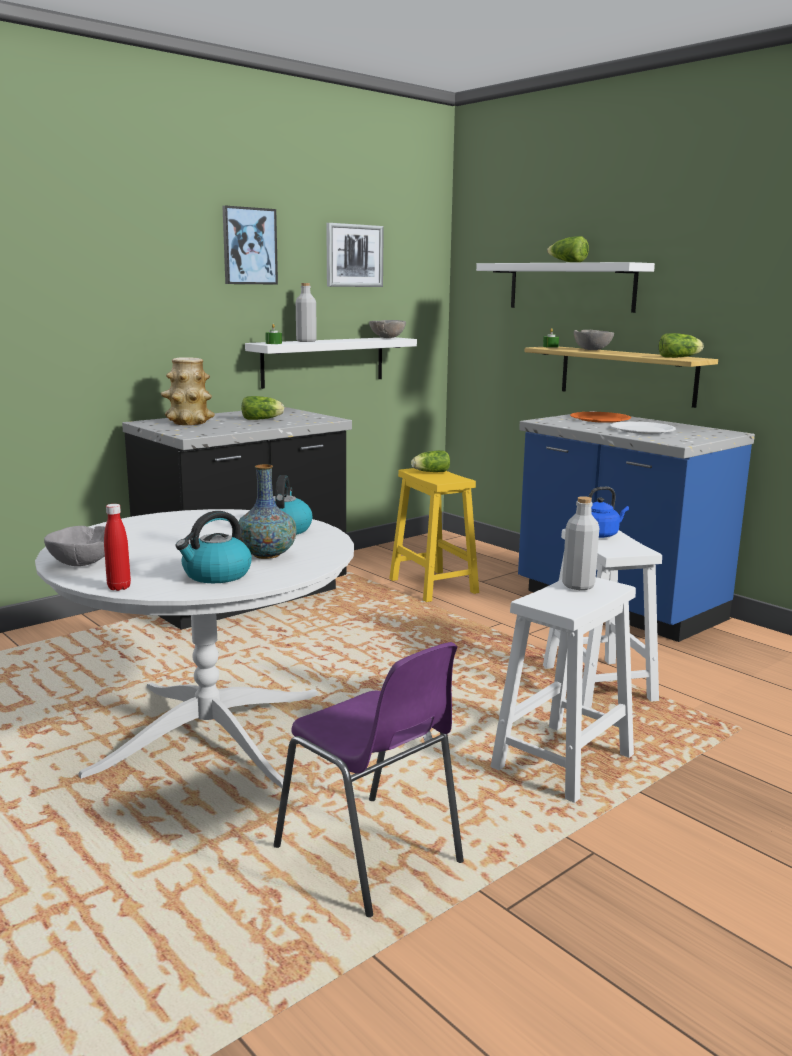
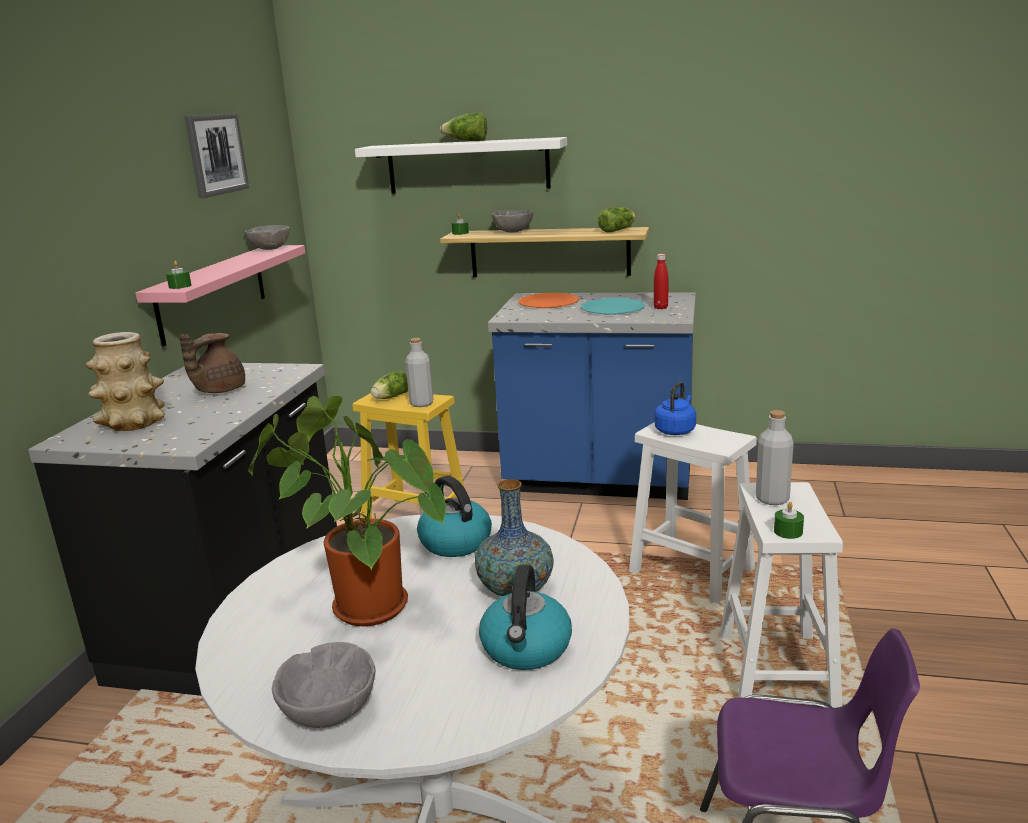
camera: 35 degrees left, 5 degrees up
red bottle [104,504,131,591] -> red bottle moved to [654,254,668,309]
picture [222,206,278,284] -> none
lettuce [241,396,284,420] -> brown teapot [179,333,245,393]
white shelf [245,337,417,389] -> pink shelf [136,245,305,346]
grey bottle [296,283,317,342] -> grey bottle moved to [405,338,433,407]
white plate [610,422,676,434] -> turquoise plate [581,298,645,315]
none -> potted plant [248,396,446,626]
none -> green candle [774,502,804,539]

